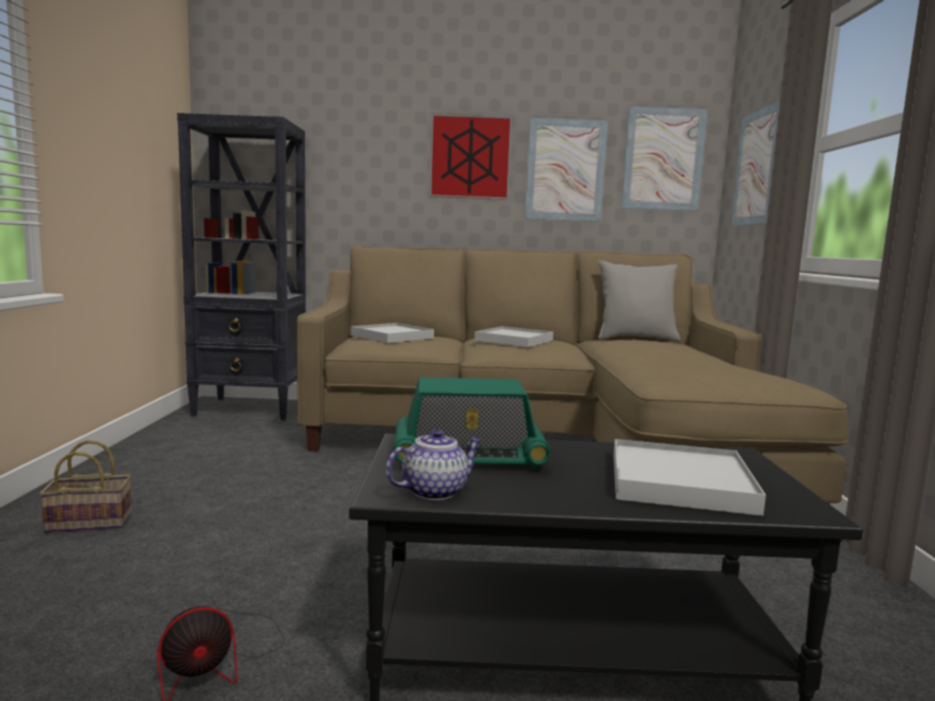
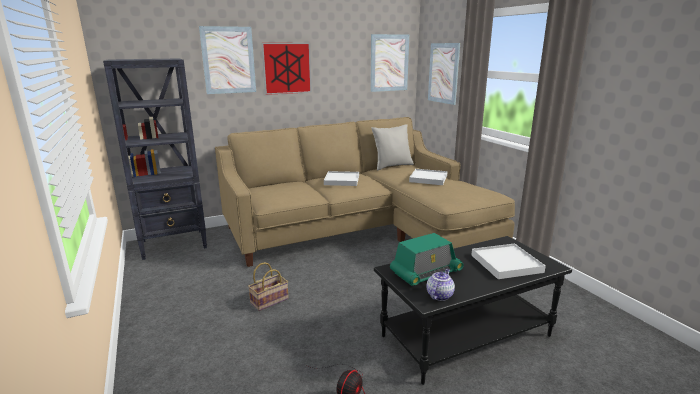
camera: 25 degrees left, 10 degrees up
basket [39,440,132,533] -> basket moved to [248,262,289,311]
white tray [351,323,434,343] -> white tray moved to [409,169,447,185]
picture [525,118,608,222] -> picture moved to [199,26,256,94]

